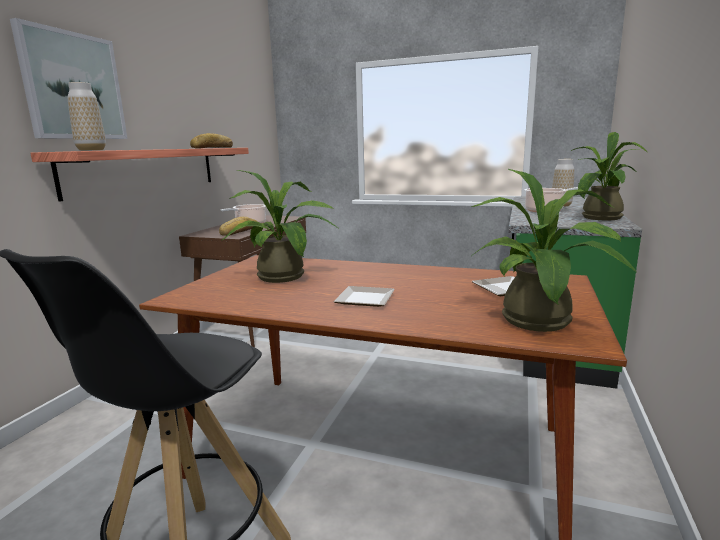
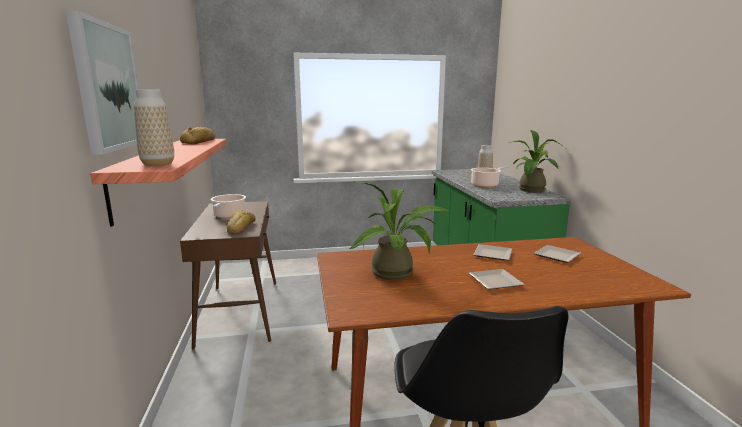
camera: 30 degrees left, 0 degrees up
potted plant [471,169,637,332] -> none
none -> plate [473,244,512,260]

